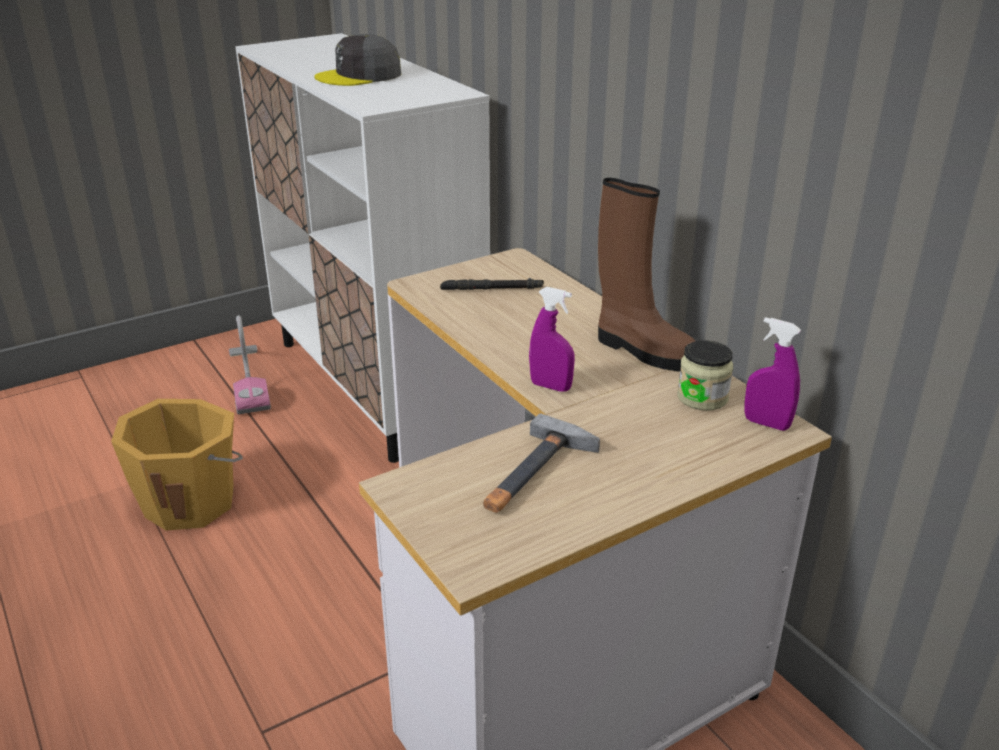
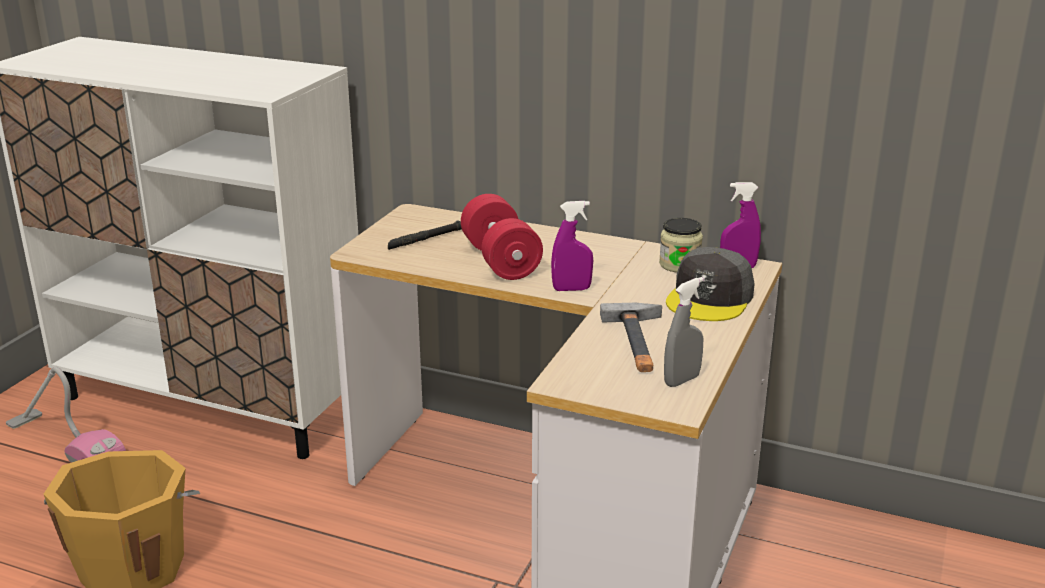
camera: 35 degrees left, 5 degrees down
grey cap [315,34,401,86] -> grey cap moved to [666,247,755,321]
brown boot [598,178,695,372] -> none
none -> red dumbbell [461,194,543,280]
none -> grey spray bottle [664,277,703,387]

